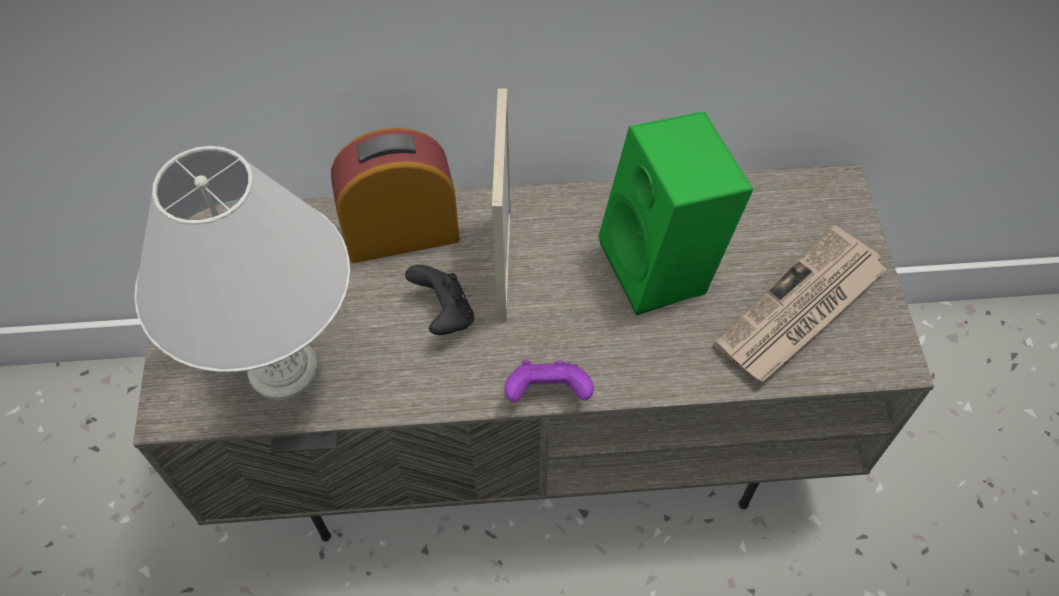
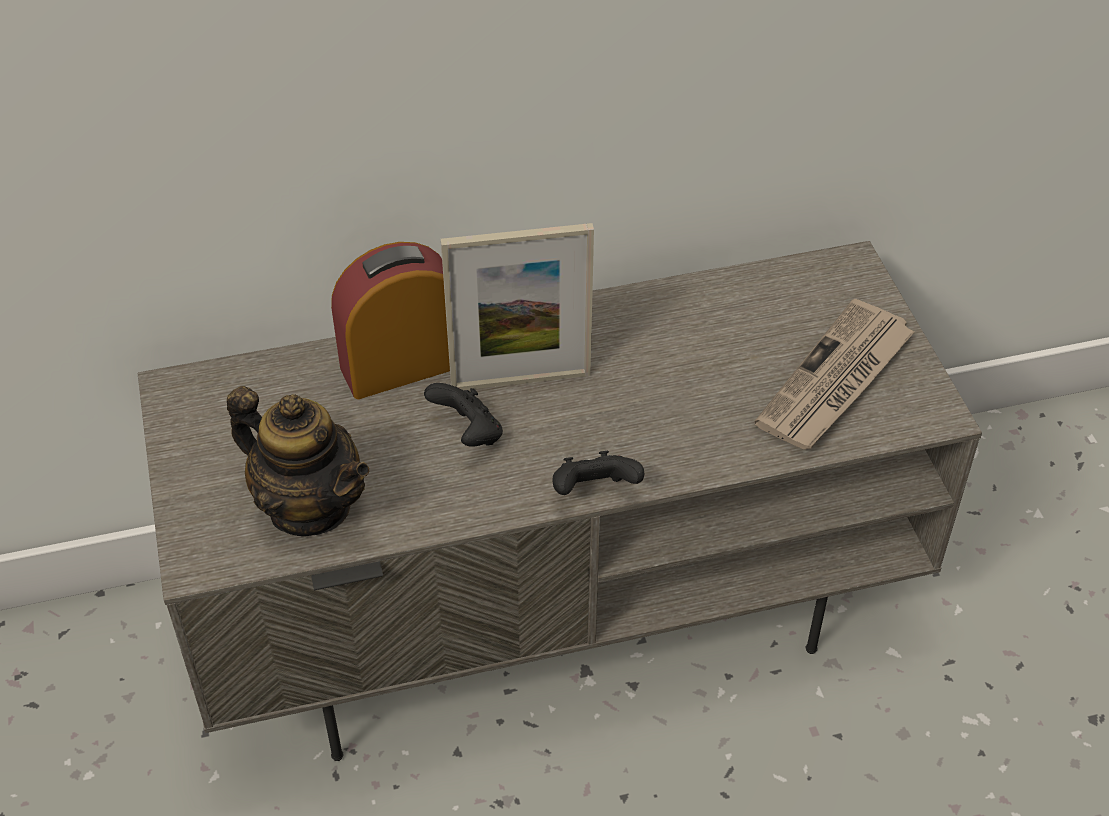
camera: 10 degrees left, 10 degrees down
white table lamp [135,146,350,401] -> teapot [227,386,369,536]
picture frame [492,88,511,321] -> picture frame turned 90 degrees counterclockwise [441,223,594,390]
purple game controller [505,360,594,402] -> black game controller [552,451,645,495]
green speaker [598,111,753,315] -> none

